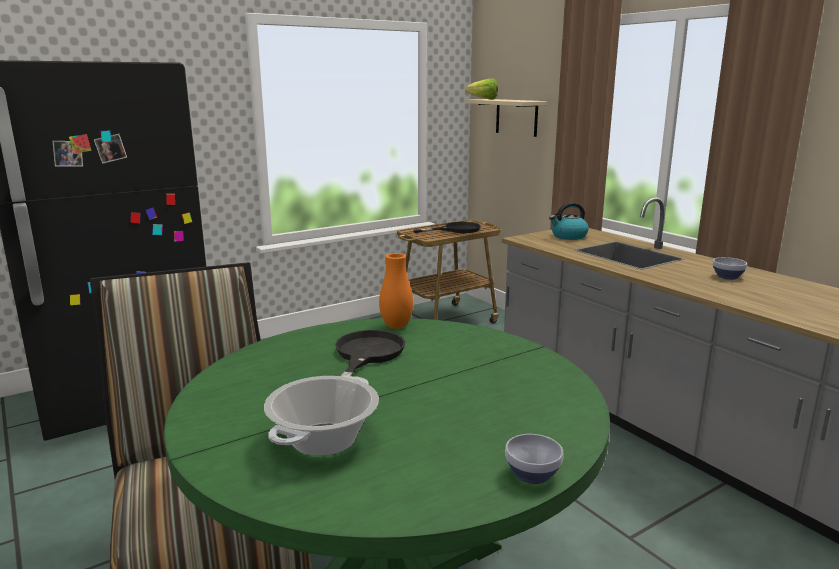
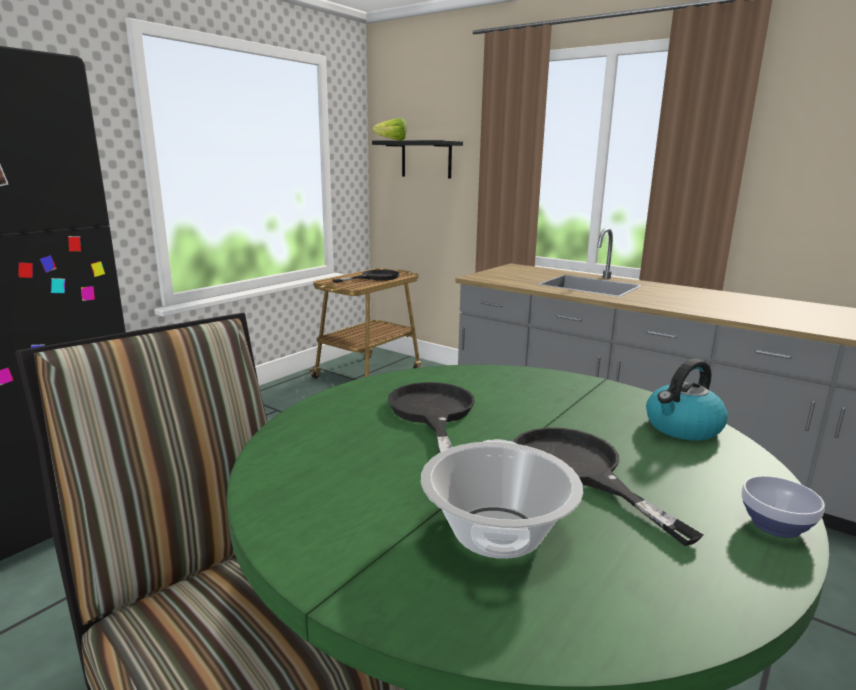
camera: 20 degrees left, 0 degrees up
orange vase [379,253,413,329] -> none
beige shelf [466,99,548,137] -> black shelf [372,140,463,178]
kettle [549,202,589,240] -> kettle moved to [646,359,728,441]
bowl [713,257,747,280] -> none
none -> black frying pan [513,428,703,546]

